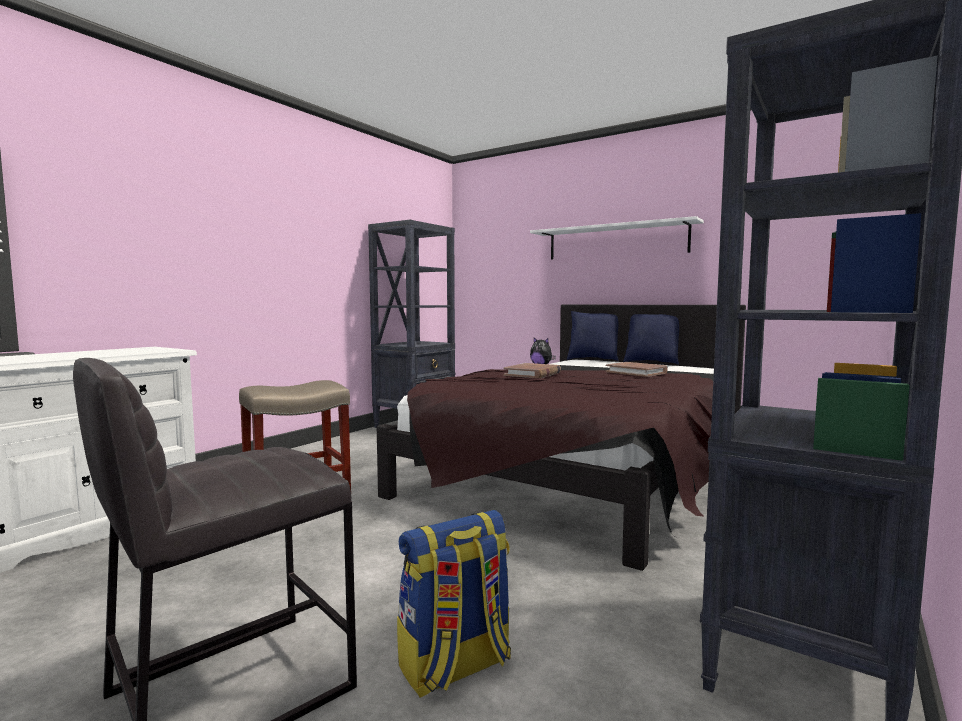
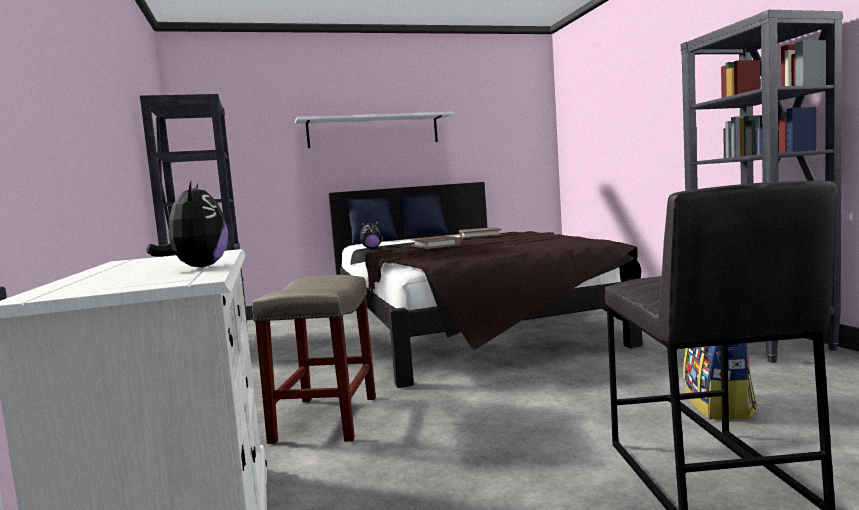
camera: 50 degrees left, 0 degrees up
none -> plush toy [146,182,228,267]

